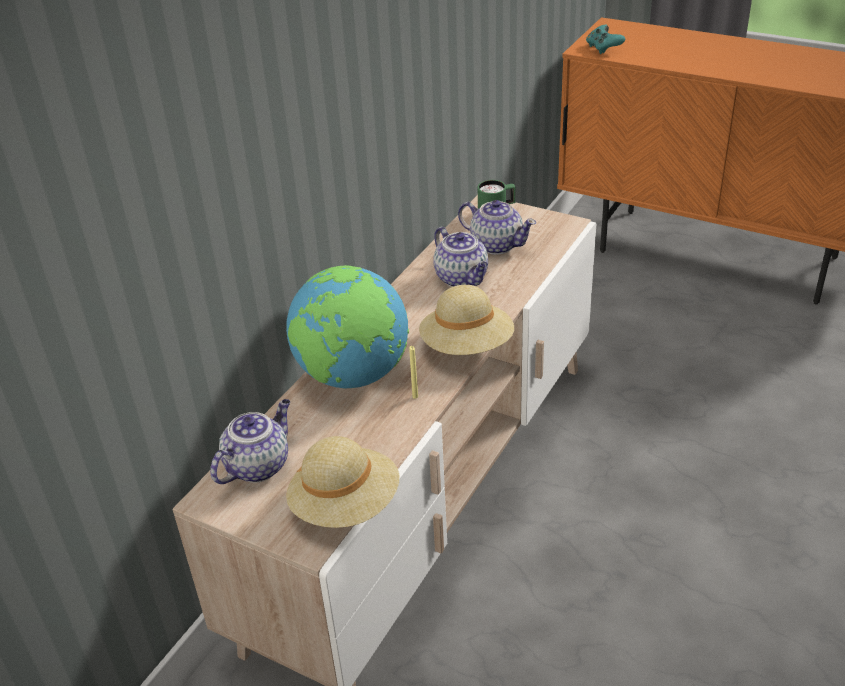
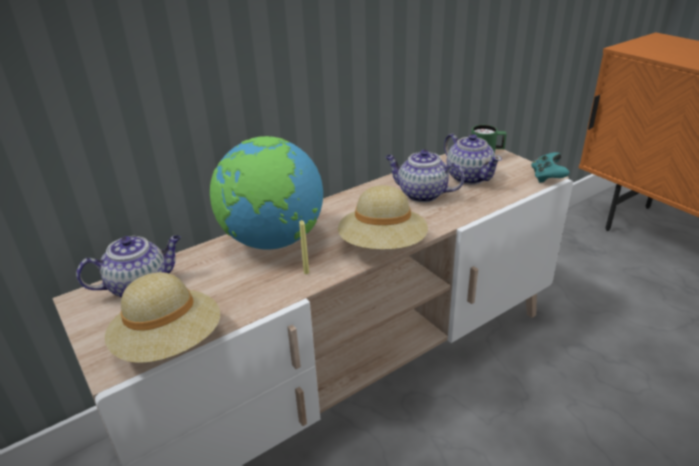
camera: 25 degrees right, 5 degrees down
teapot [433,227,488,287] -> teapot turned 120 degrees clockwise [385,150,465,202]
turquoise game controller [586,24,625,54] -> turquoise game controller moved to [531,152,570,183]

